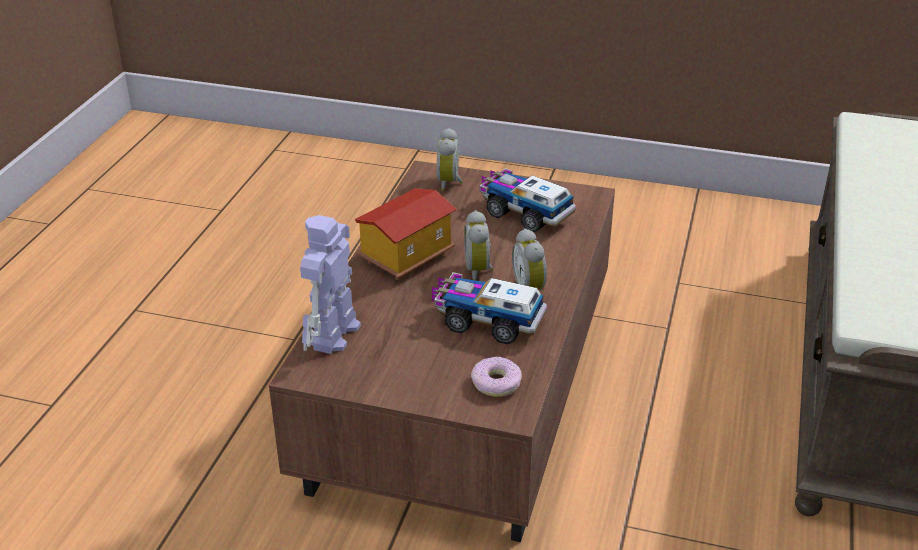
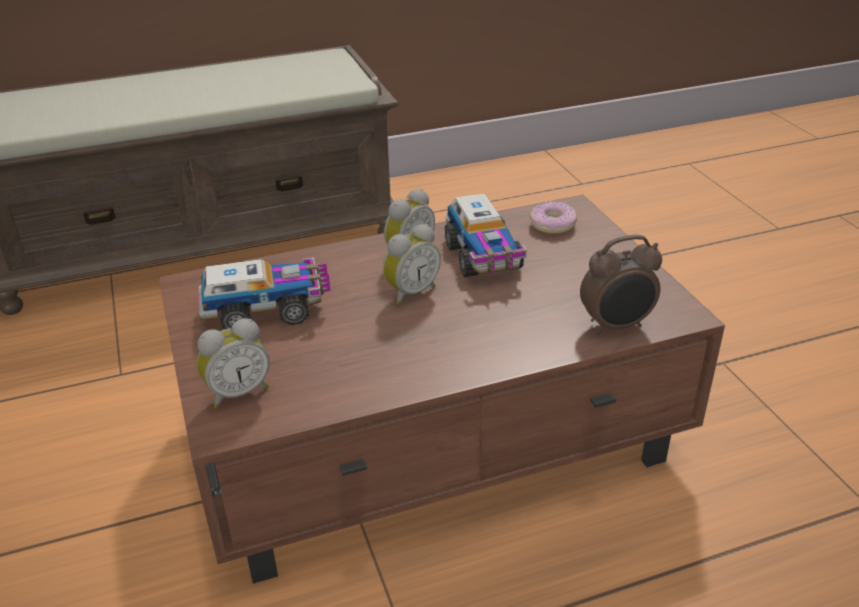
camera: 125 degrees left, 0 degrees up
toy robot [300,215,361,354] -> alarm clock [580,235,662,335]
toy house [355,188,457,280] -> none
toy truck [479,168,576,232] -> toy truck turned 105 degrees counterclockwise [199,257,330,330]

